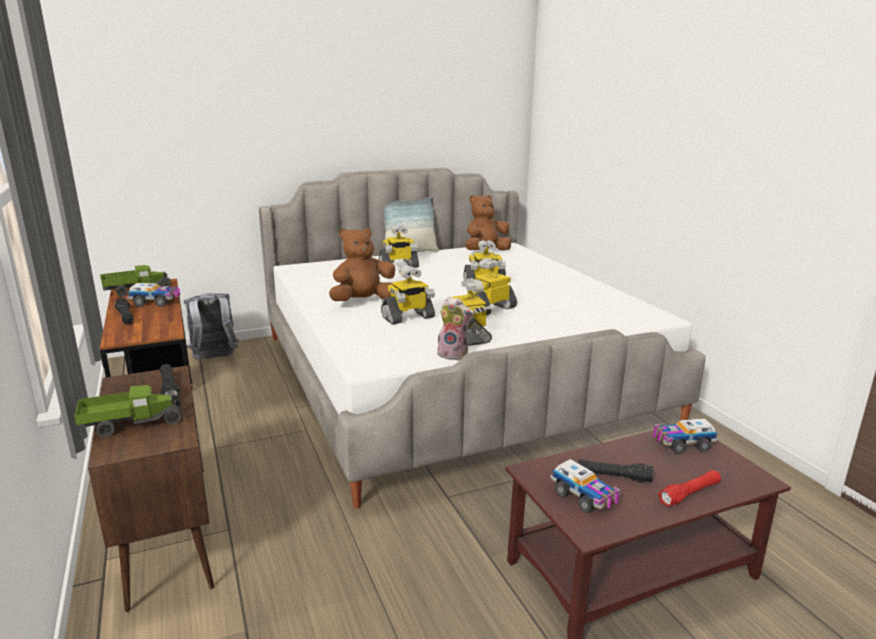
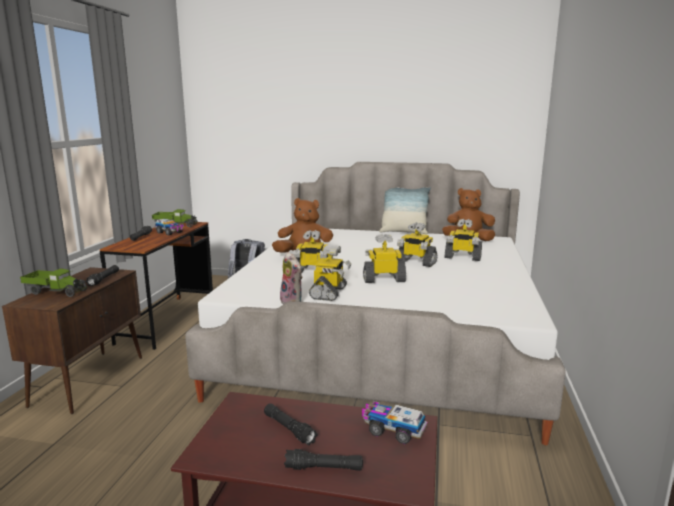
camera: 35 degrees right, 5 degrees down
toy robot [379,225,419,268] -> toy robot moved to [444,219,482,261]
toy truck [550,459,620,513] -> none
red flashlight [658,470,721,507] -> black flashlight [284,449,363,471]

